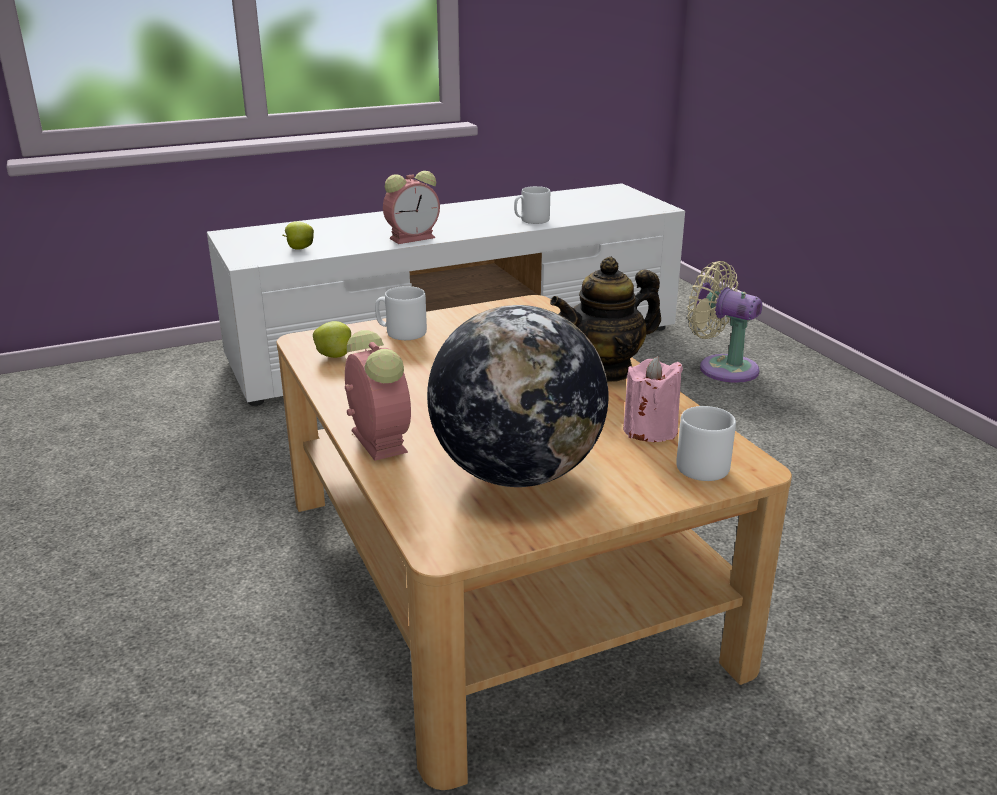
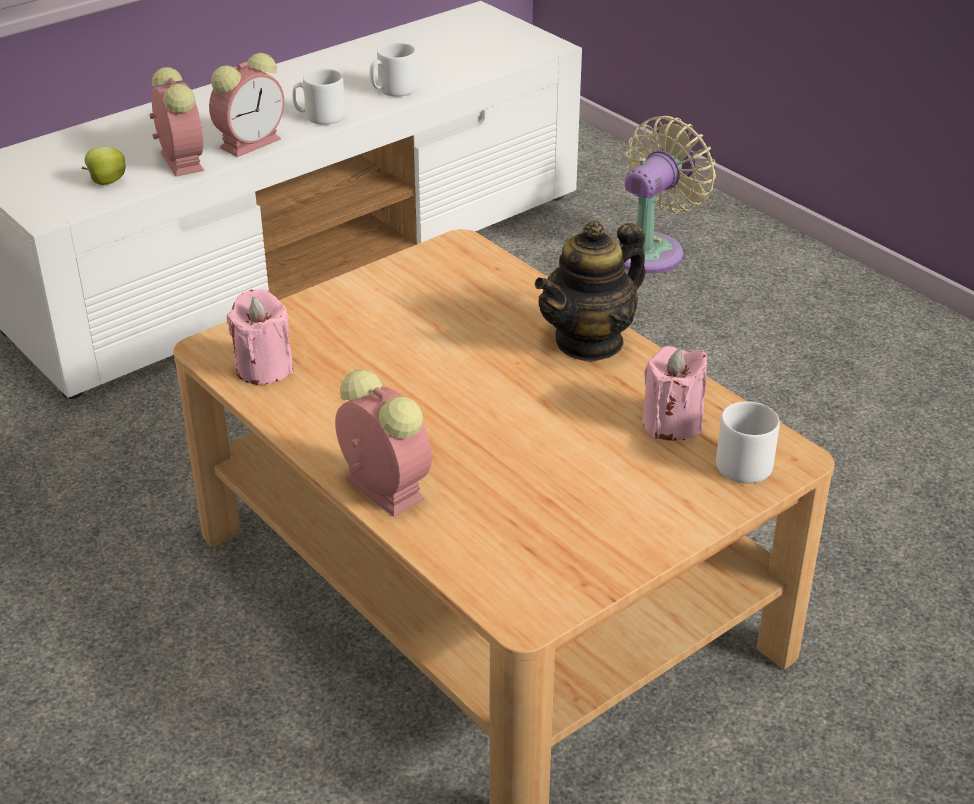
camera: 15 degrees left, 10 degrees up
apple [313,321,351,358] -> pink candle [226,289,293,385]
white mug [375,286,427,340] -> white mug moved to [292,69,345,125]
globe [427,305,609,487] -> none
beige fan [687,261,762,383] -> beige fan turned 105 degrees clockwise [615,116,716,274]
none -> alarm clock [150,67,204,177]

